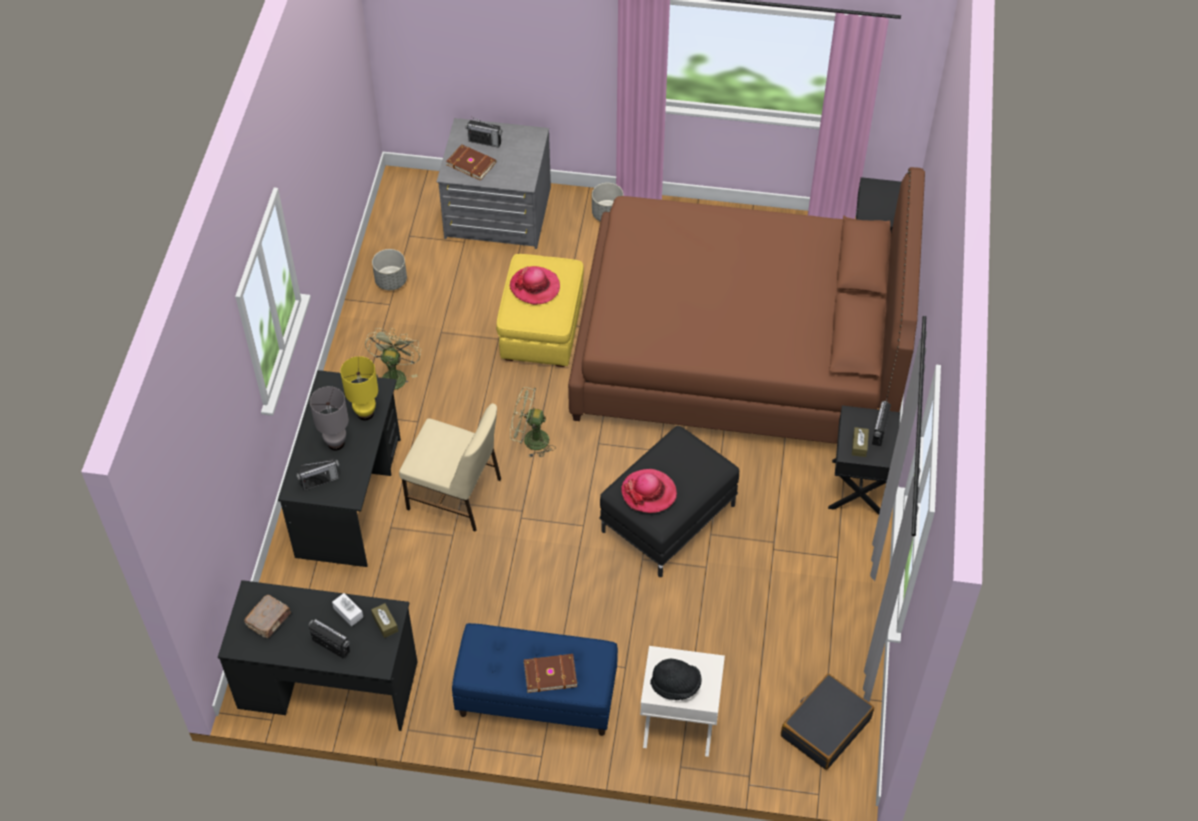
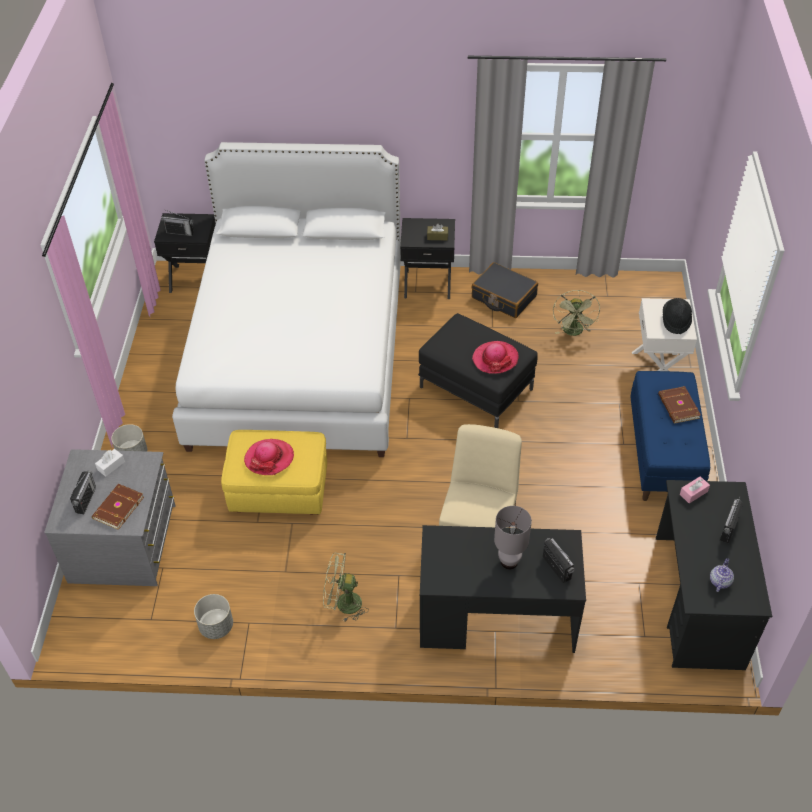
camera: 95 degrees left, 5 degrees down
brown book [244,595,291,638] -> teapot [710,558,734,592]
white tissue box [332,593,363,626] -> white tissue box moved to [95,449,125,477]
yellow table lamp [340,356,378,420] -> none
brown tissue box [371,603,398,638] -> pink tissue box [680,476,710,503]
green fan [510,387,556,458] -> green fan moved to [553,290,600,336]
brown bed [568,167,925,444] -> white bed [172,142,401,457]
black suitcase [781,674,874,770] -> black suitcase moved to [472,262,538,318]
radio [872,398,891,446] -> radio moved to [161,210,194,236]

